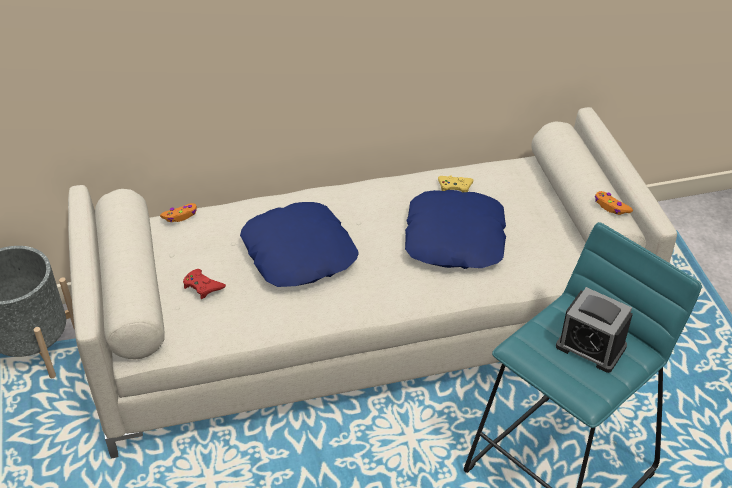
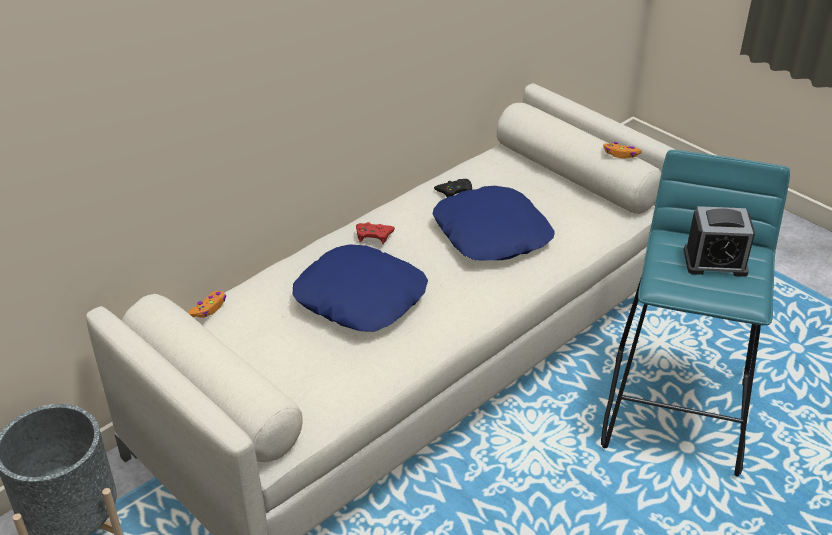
camera: 30 degrees left, 5 degrees down
red game controller [183,269,226,299] -> red game controller moved to [356,222,395,244]
yellow game controller [438,175,474,192] -> black game controller [434,179,472,197]

